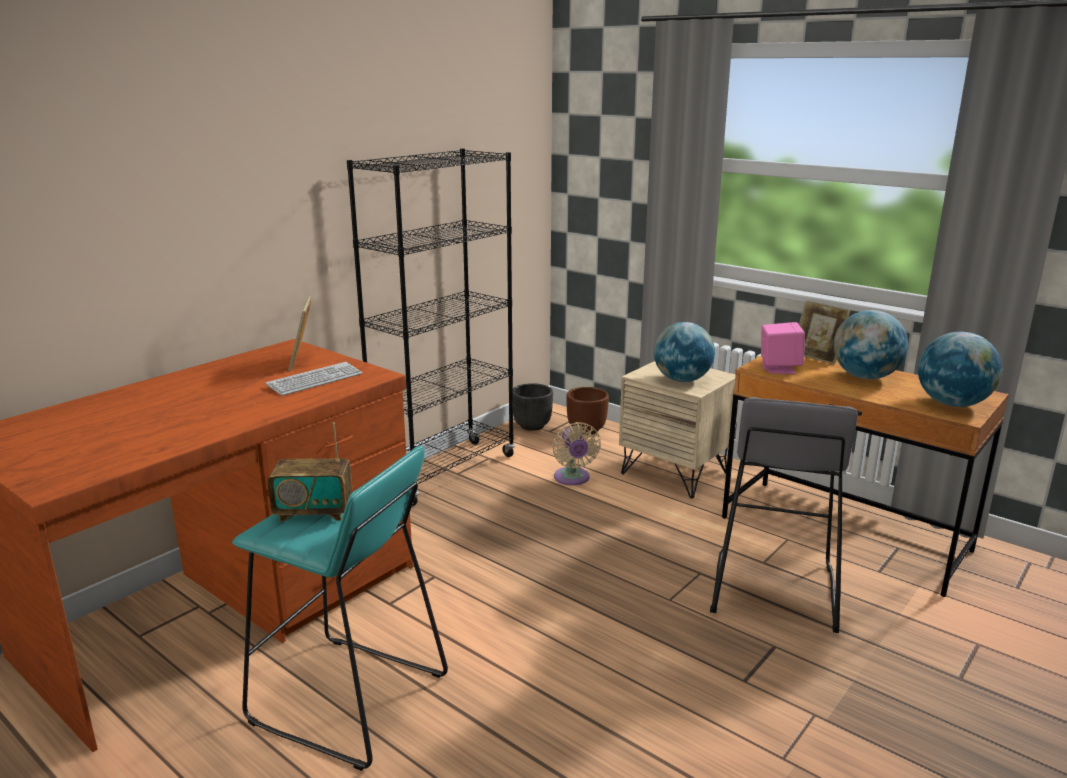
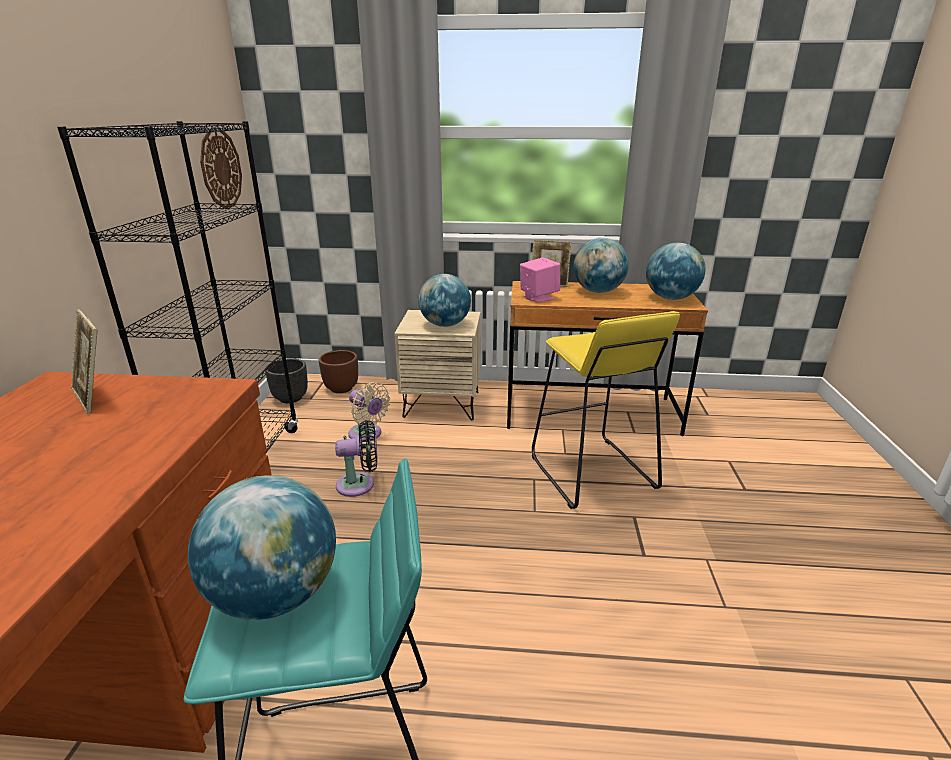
camera: 35 degrees left, 5 degrees up
keyboard [266,362,362,396] -> none
radio [268,422,352,522] -> globe [188,475,336,620]
grey stool [710,397,858,633] -> yellow stool [532,311,680,509]
none -> wall clock [200,131,242,208]
none -> black fan [335,420,377,497]

